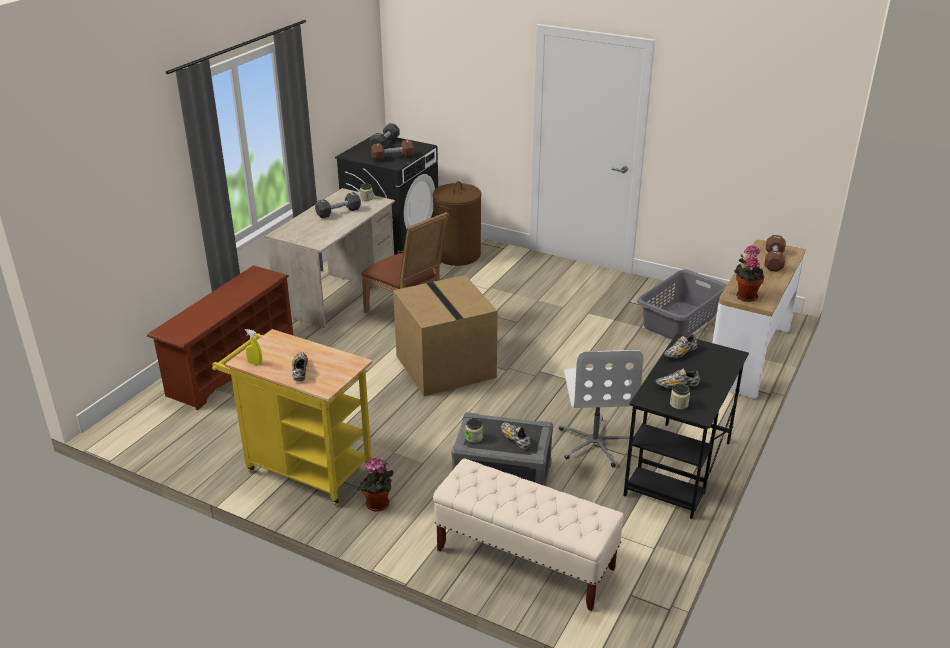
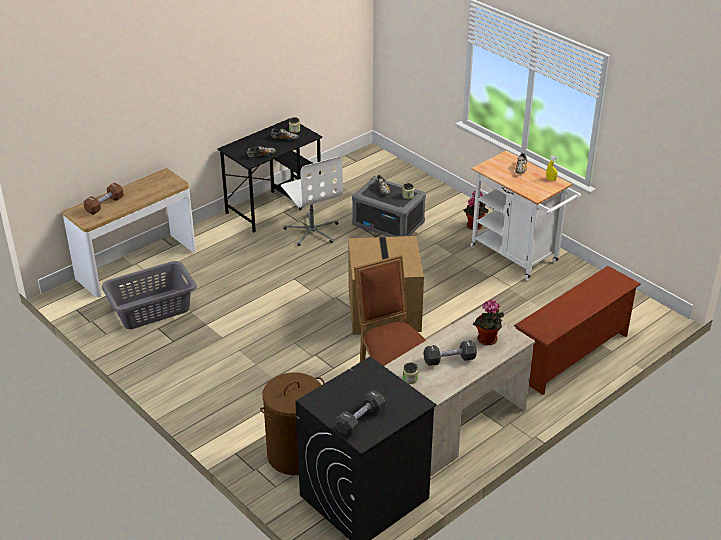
camera: 160 degrees left, 5 degrees up
yellow cart [212,329,373,506] -> white cart [470,151,581,280]
brown dumbbell [371,140,415,161] -> none
beige bench [433,458,624,611] -> none
white office chair [559,350,643,467] -> white office chair turned 135 degrees clockwise [281,157,343,246]
potted plant [734,245,764,302] -> potted plant moved to [472,300,504,345]

